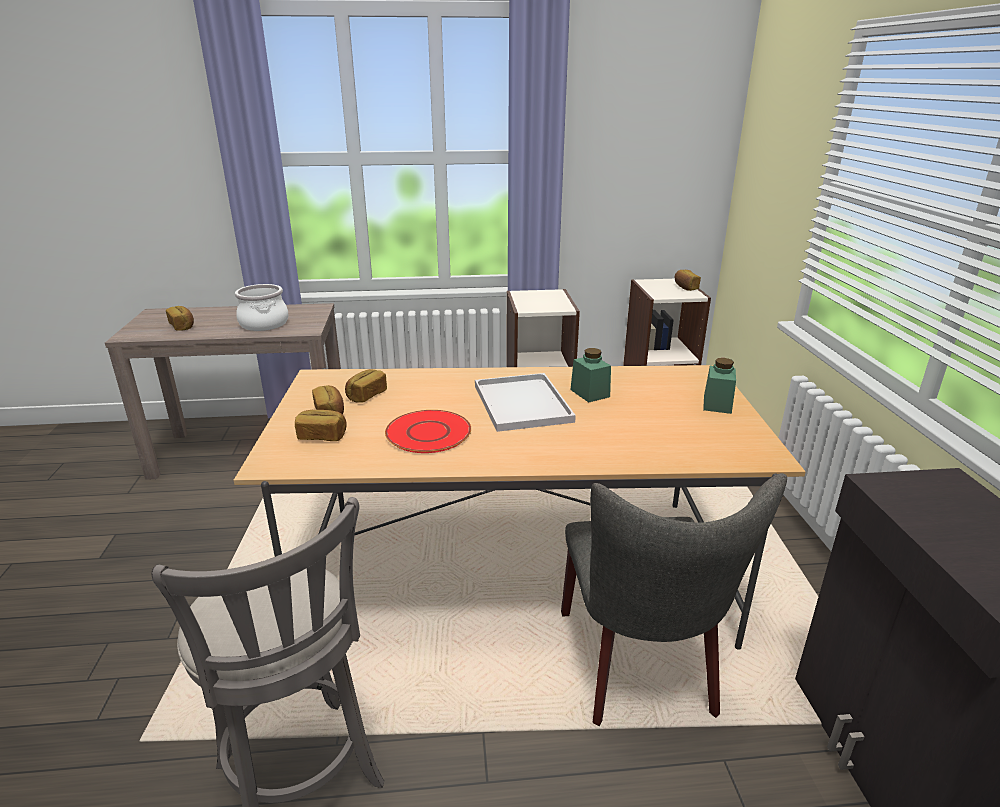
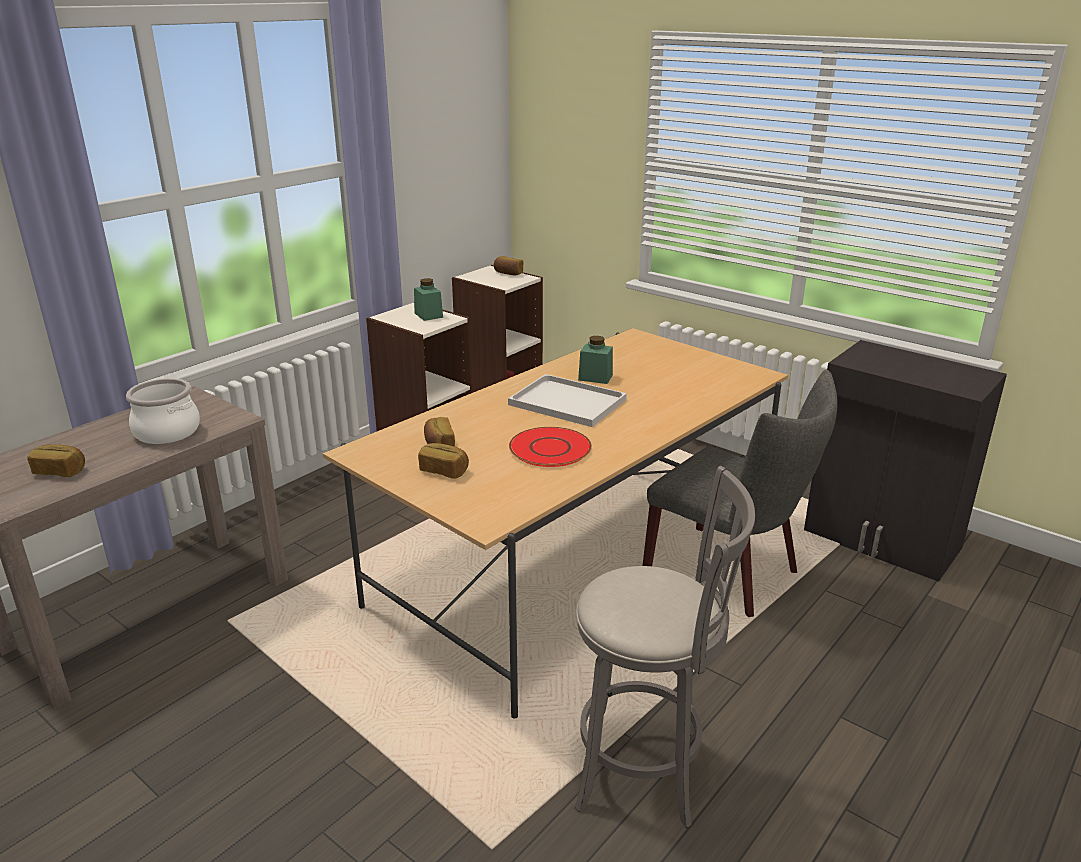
camera: 45 degrees left, 0 degrees up
bread [295,410,347,441] -> none
green jar [703,358,736,414] -> green jar moved to [414,278,443,321]

